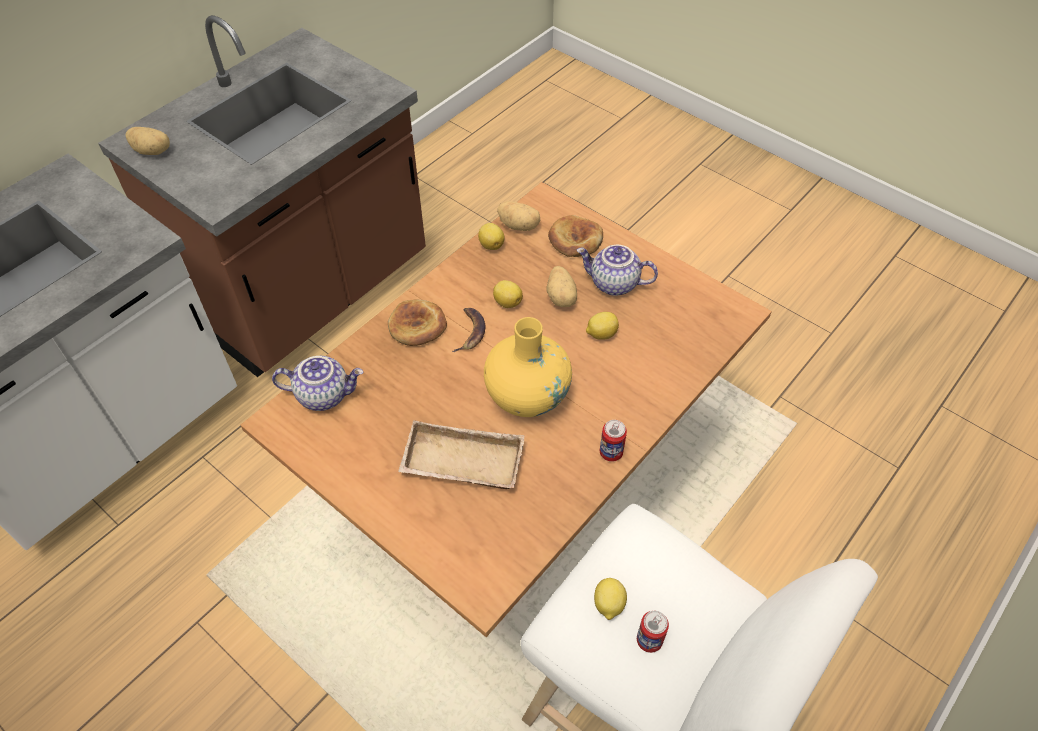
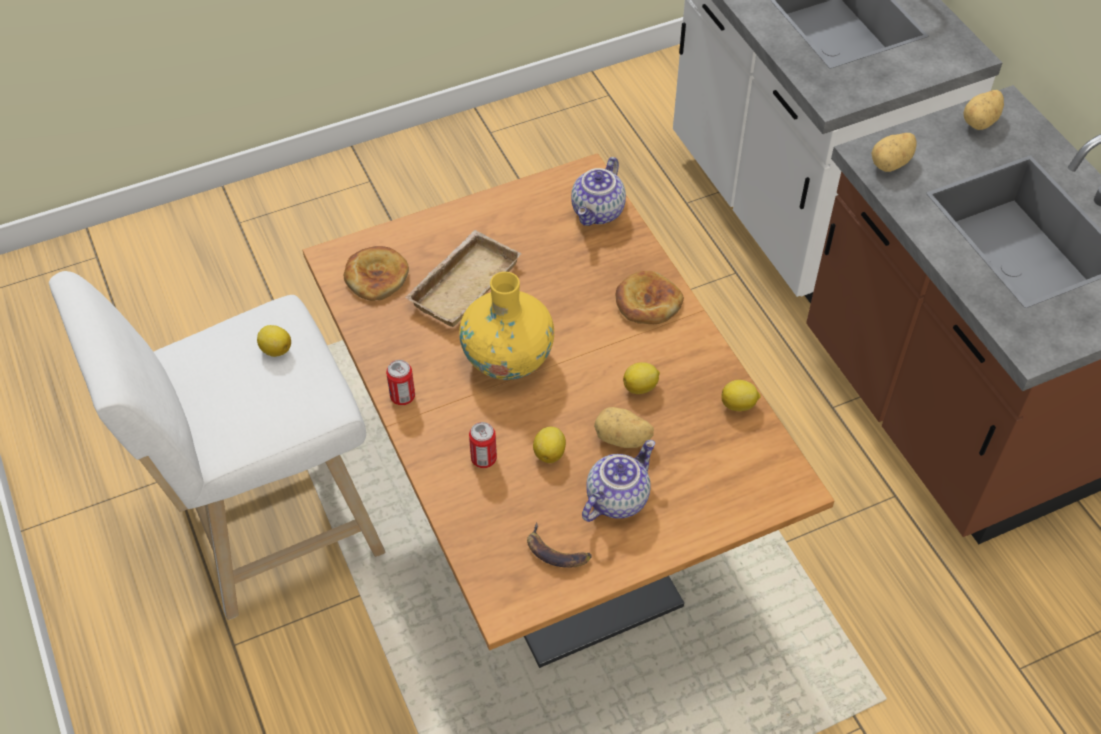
camera: 115 degrees right, 0 degrees up
banana [452,308,486,352] -> banana moved to [527,522,592,568]
potato [497,201,541,231] -> potato moved to [871,133,917,172]
bread [548,215,603,257] -> bread moved to [344,246,409,301]
can [637,611,669,653] -> can moved to [469,422,497,468]

